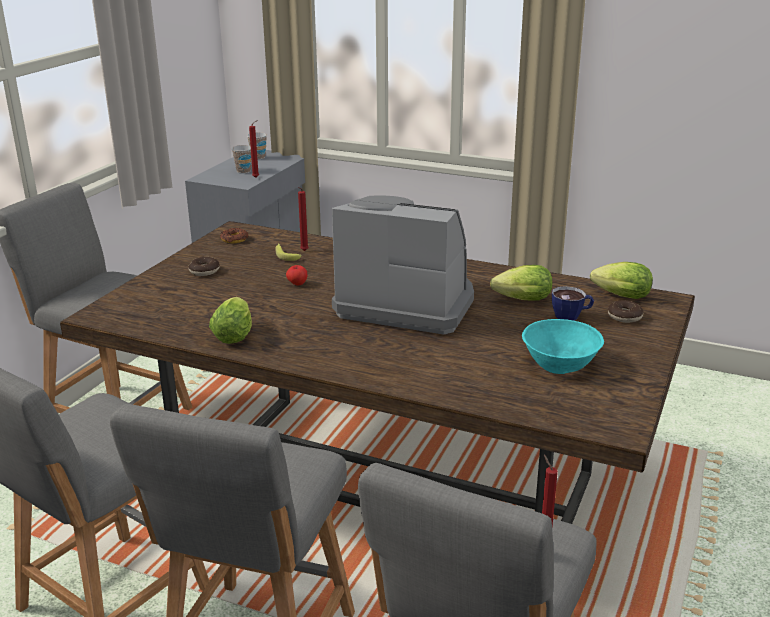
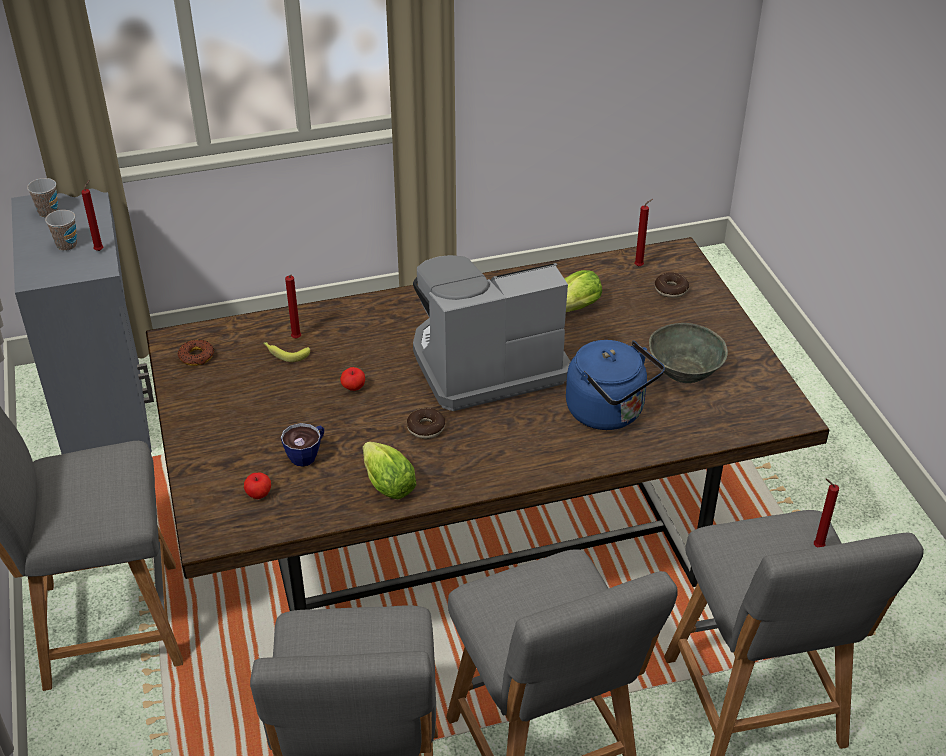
camera: 40 degrees left, 15 degrees up
donut [188,257,220,276] -> donut moved to [407,408,445,439]
turquoise bowl [522,319,604,374] -> grey bowl [649,323,728,383]
cup [552,286,594,321] -> cup moved to [281,423,324,467]
lettuce [590,262,653,299] -> red candle [634,199,653,267]
none -> apple [244,472,271,499]
none -> blue kettle [566,340,665,430]

